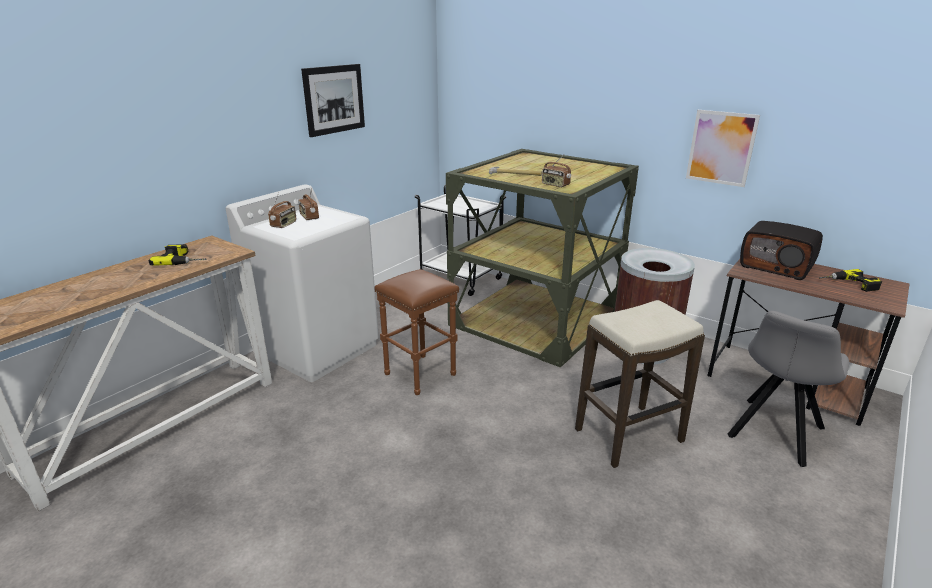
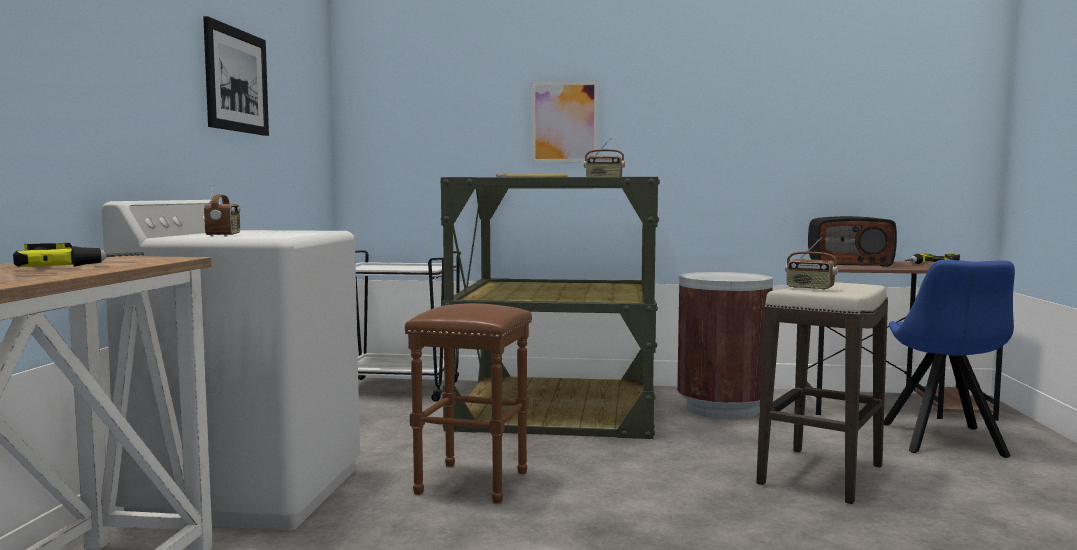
camera: 30 degrees left, 20 degrees down
radio [298,188,319,220] -> radio moved to [785,237,838,290]
picture [686,110,760,187] -> picture moved to [532,81,598,163]
grey chair [728,311,849,467] -> blue chair [884,260,1015,458]

